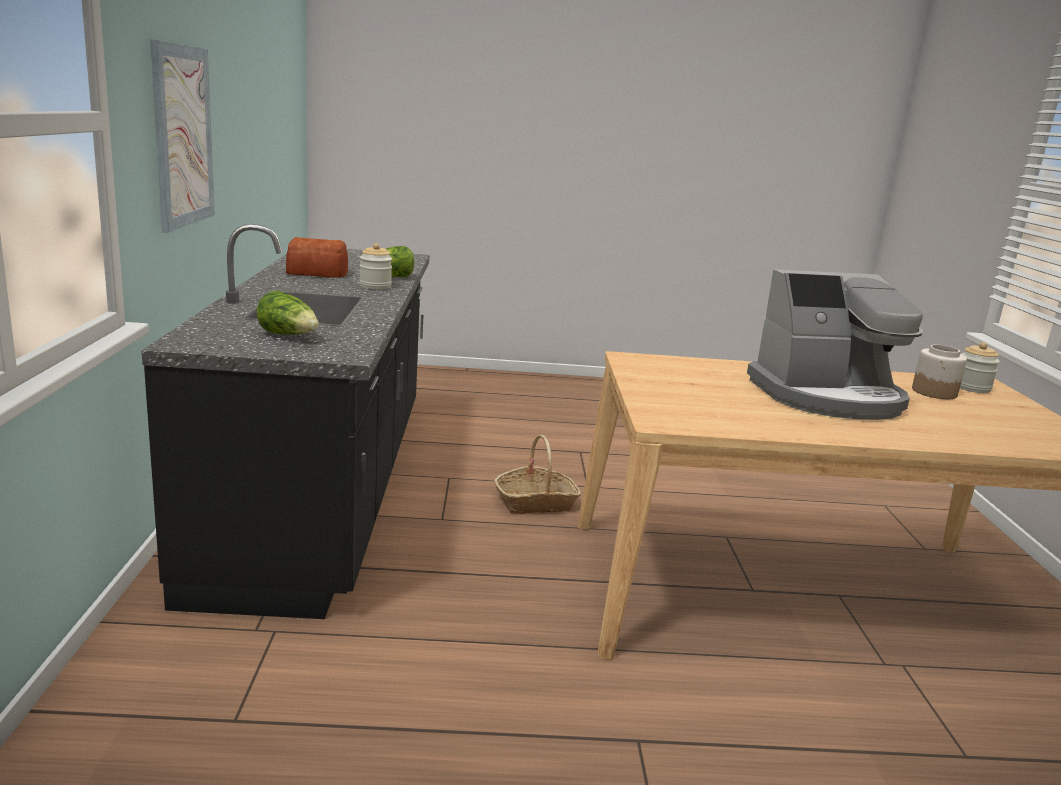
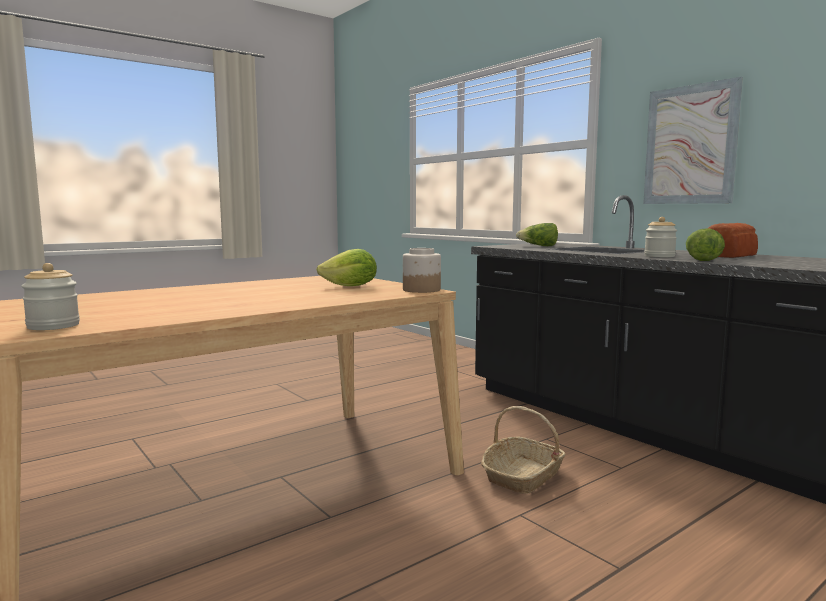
camera: 145 degrees right, 10 degrees down
coffee machine [747,269,923,420] -> none
jar [912,345,967,399] -> jar moved to [403,248,441,293]
none -> lettuce [316,249,377,286]

